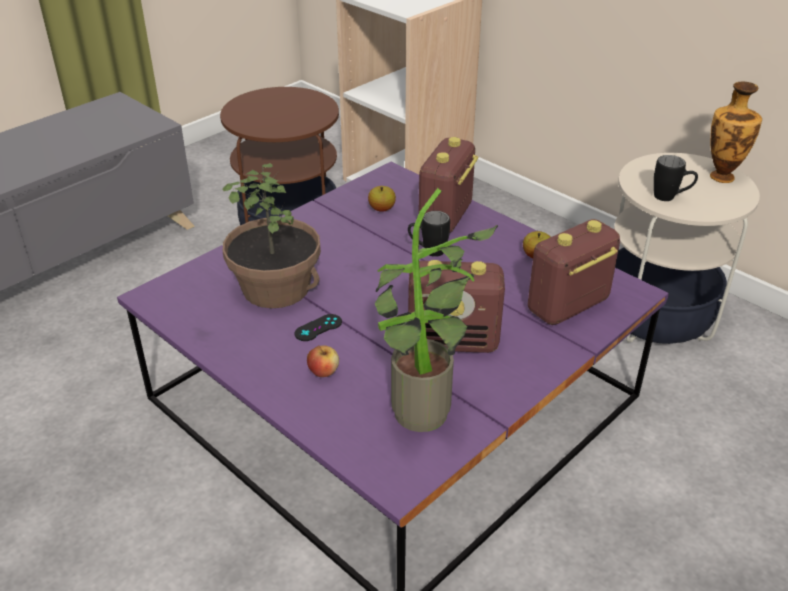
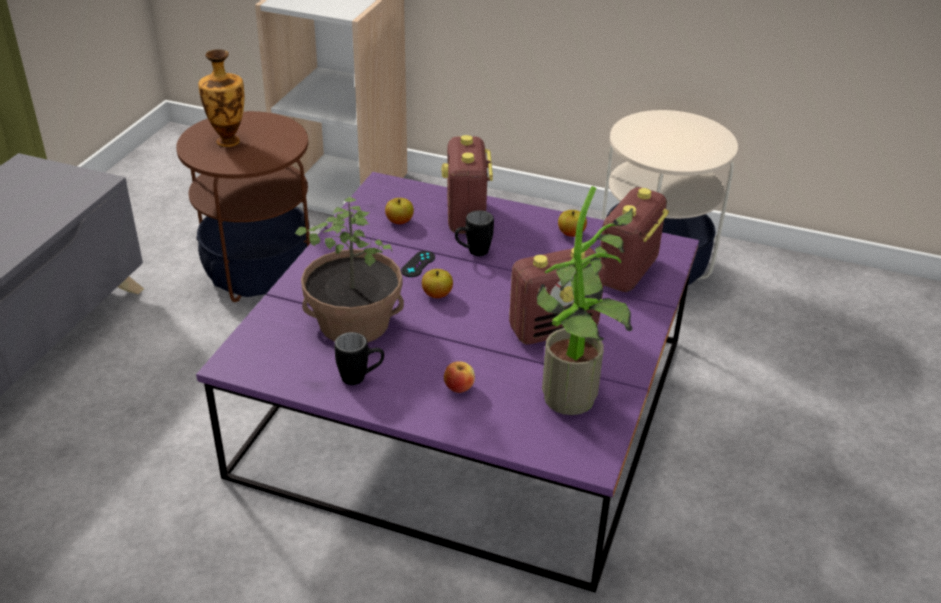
camera: 25 degrees left, 0 degrees up
black game controller [295,314,342,341] -> black game controller moved to [401,251,435,277]
black mug [654,155,698,201] -> black mug moved to [334,332,384,385]
vase [710,81,762,183] -> vase moved to [198,49,245,147]
none -> apple [422,269,453,298]

